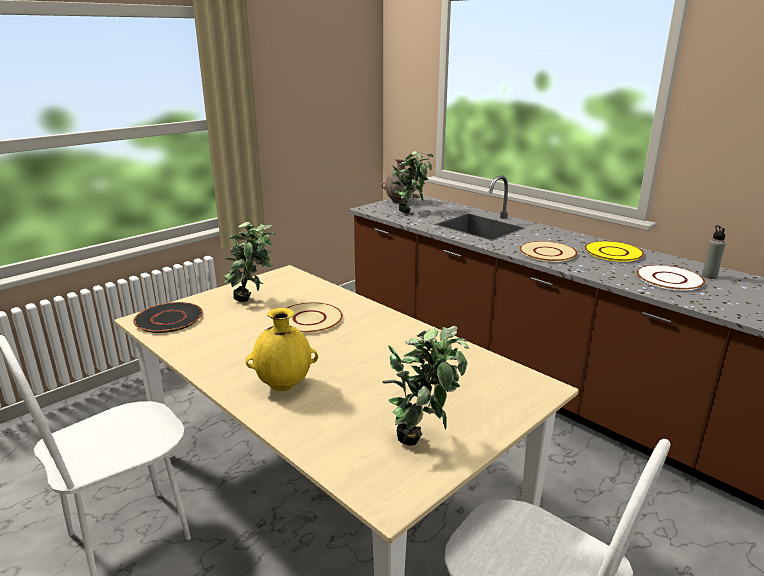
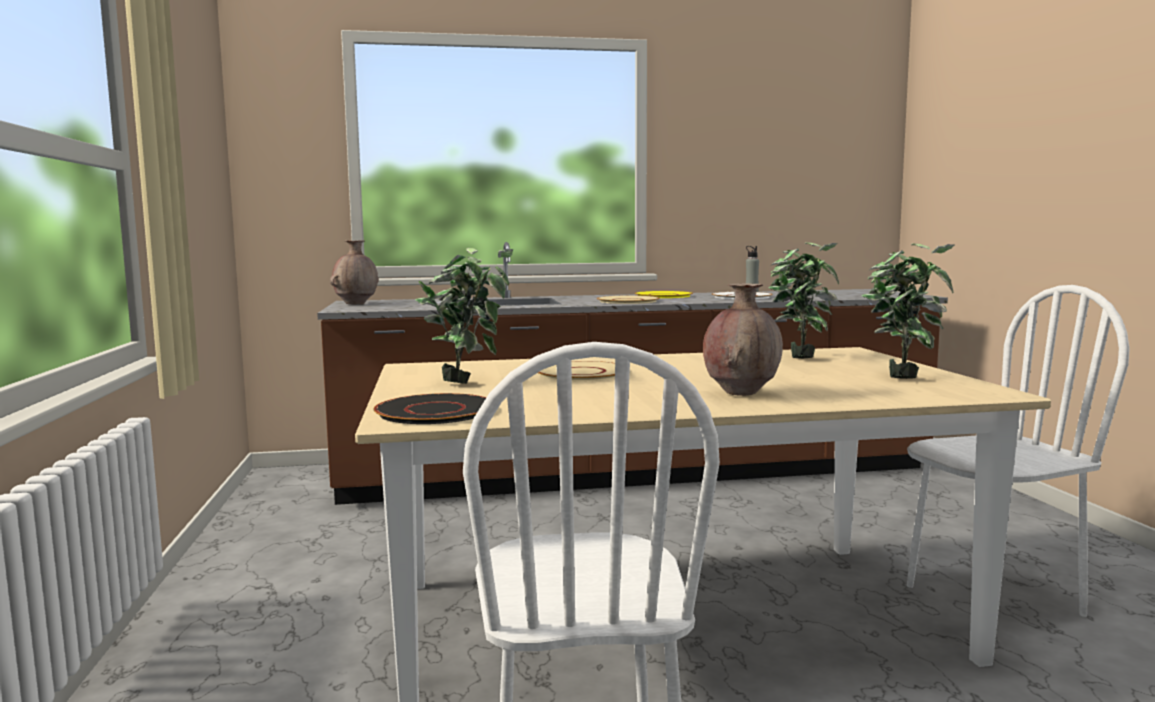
camera: 55 degrees left, 15 degrees down
yellow vase [245,308,318,391] -> brown vase [703,283,783,396]
potted plant [391,151,433,213] -> potted plant moved to [768,242,839,358]

